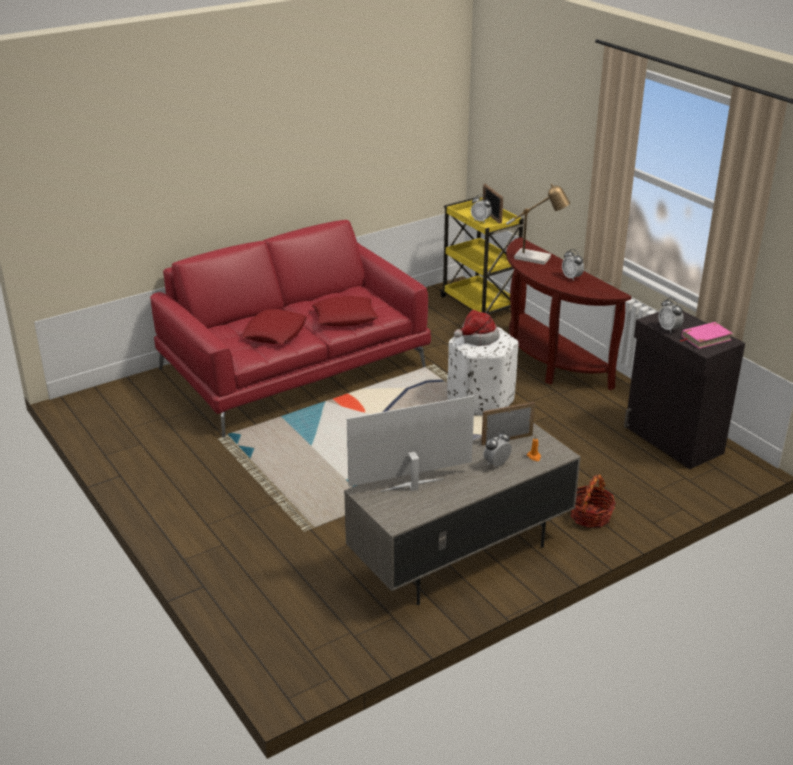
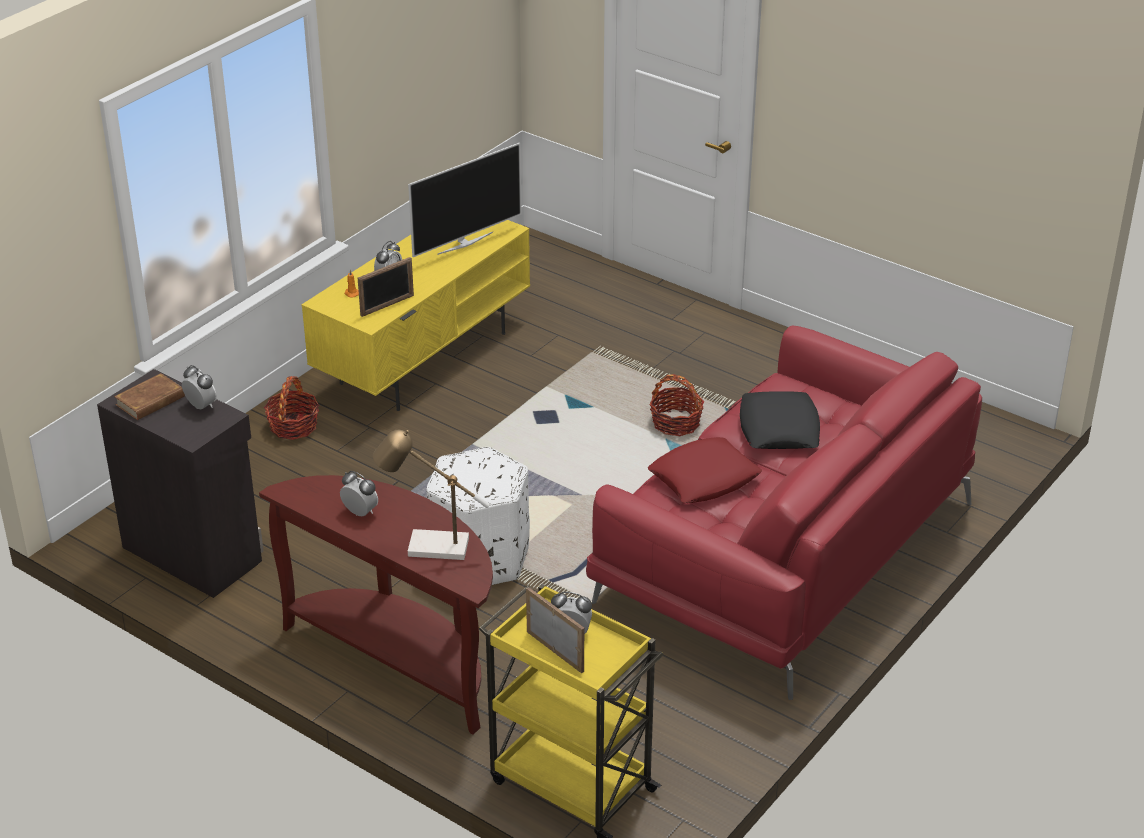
camera: 160 degrees right, 5 degrees up
red pillow [242,309,306,344] -> black pillow [740,391,820,449]
grey tv stand [344,423,581,605] -> yellow tv stand [302,220,530,411]
hat [454,310,500,346] -> none
pink book [679,322,733,349] -> brown book [114,373,185,420]
none -> basket [649,374,704,436]

